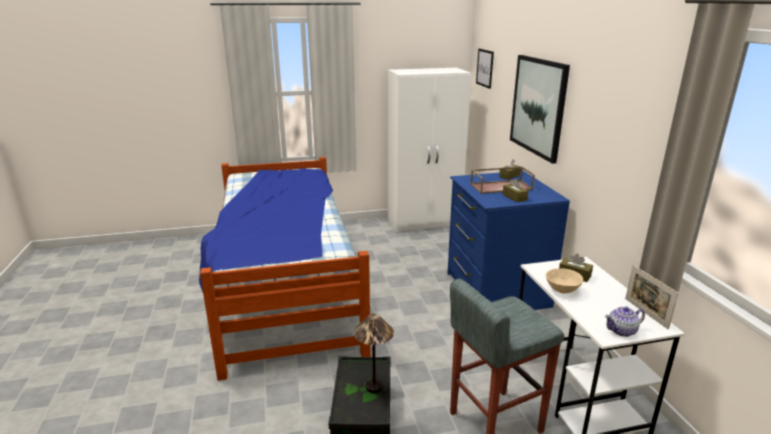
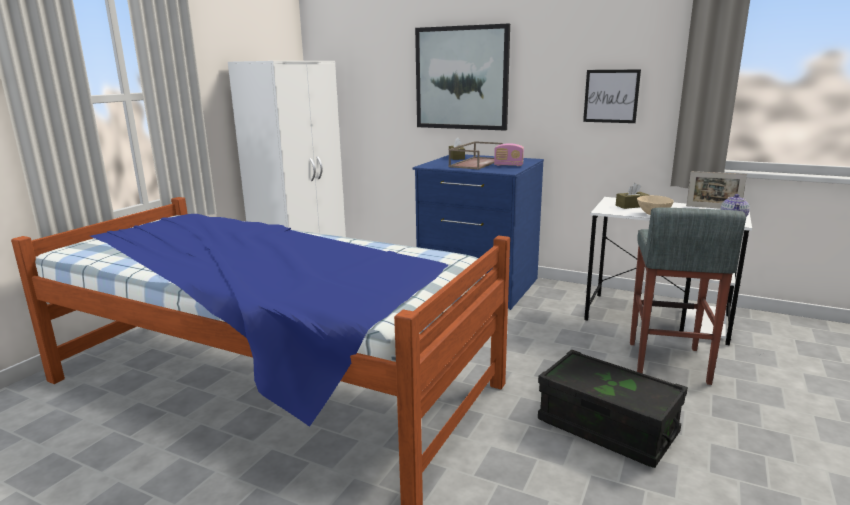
camera: 50 degrees left, 5 degrees down
table lamp [354,314,394,393] -> none
picture [476,49,494,89] -> picture moved to [583,69,641,123]
brown tissue box [503,178,528,202] -> radio [494,143,524,166]

